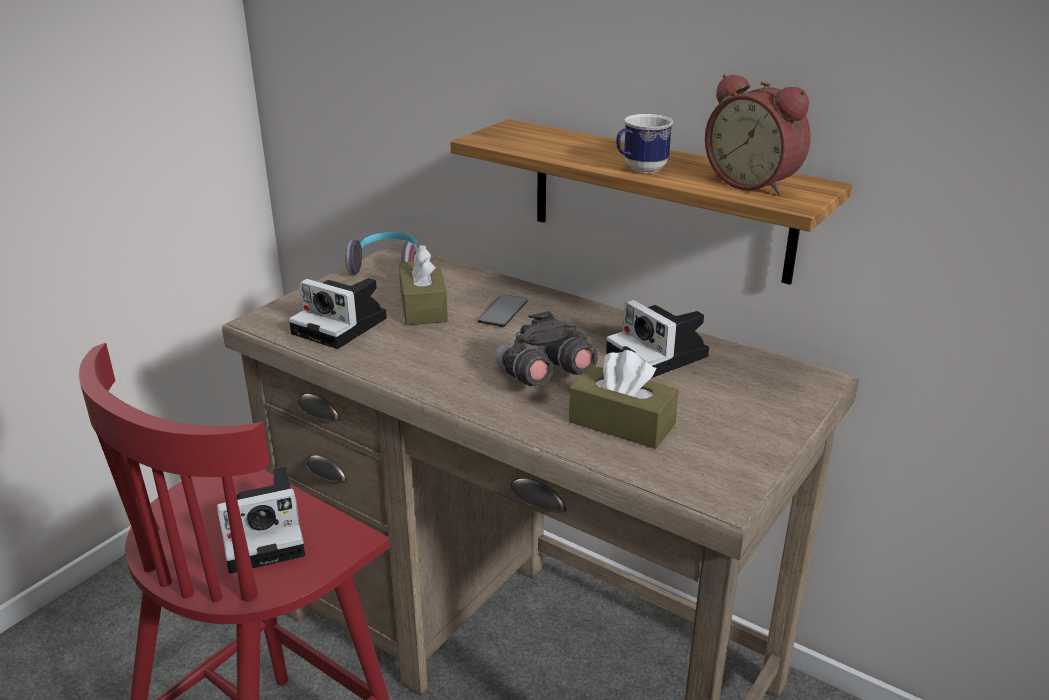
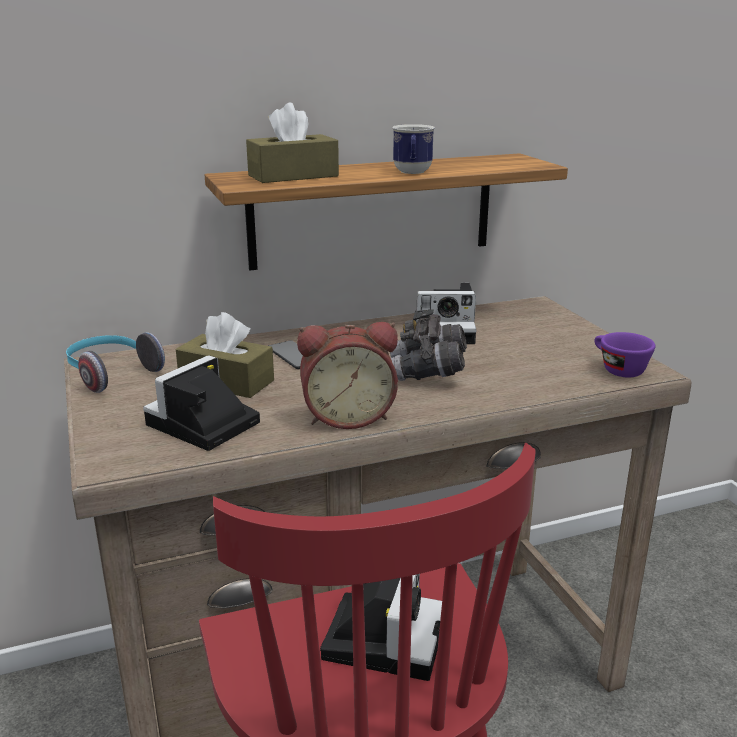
camera: 55 degrees left, 5 degrees down
camera [289,278,387,349] -> camera turned 150 degrees clockwise [143,355,260,451]
brown tissue box [569,350,679,449] -> brown tissue box moved to [246,102,339,183]
alarm clock [705,74,811,195] -> alarm clock moved to [297,322,398,429]
none -> purple cup [594,332,655,377]

